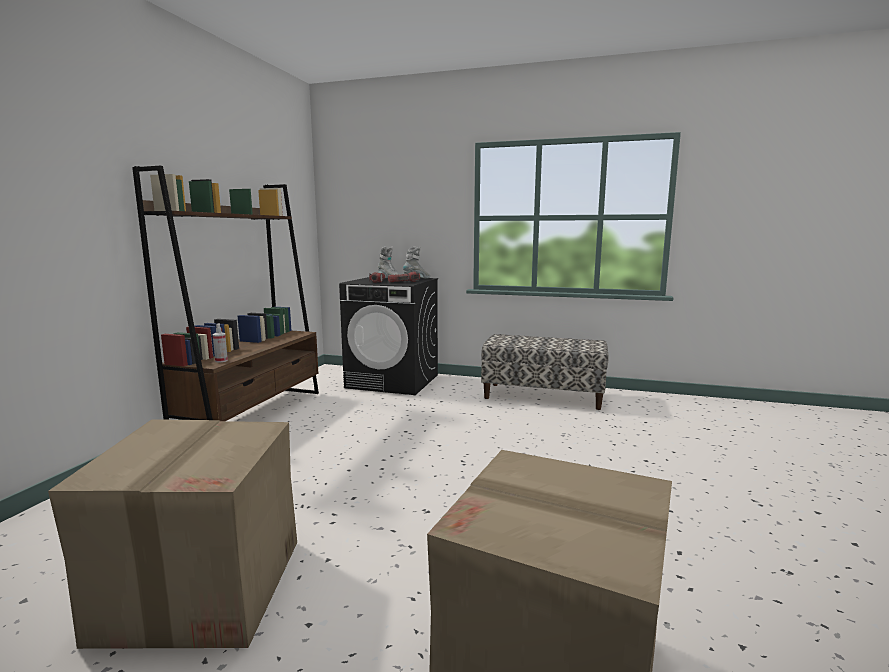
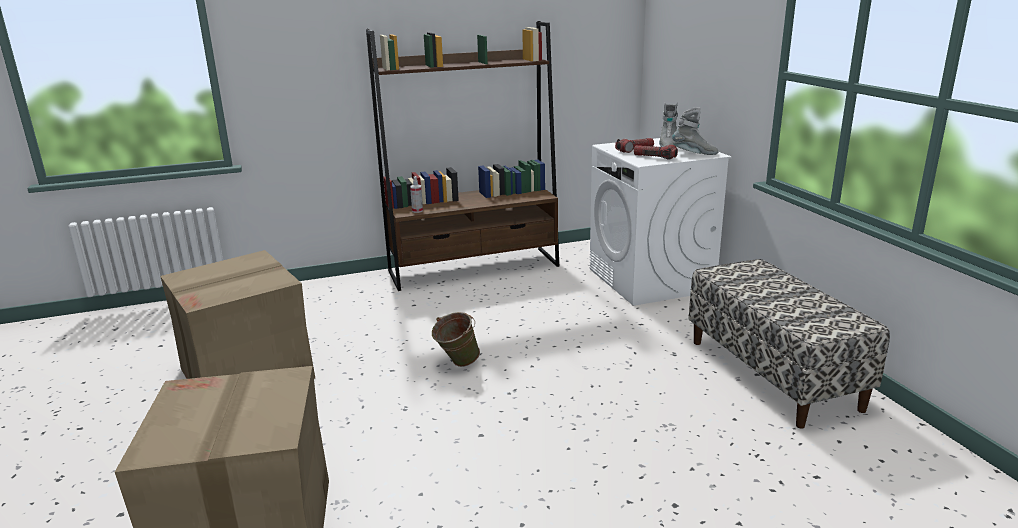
camera: 55 degrees right, 10 degrees up
black washing machine [339,277,438,395] -> white washing machine [590,138,732,306]
none -> green bucket [432,312,480,367]

